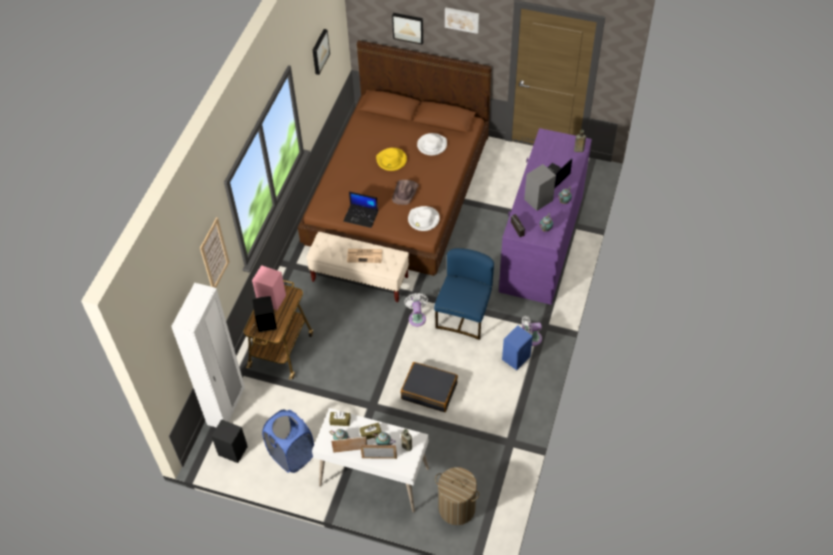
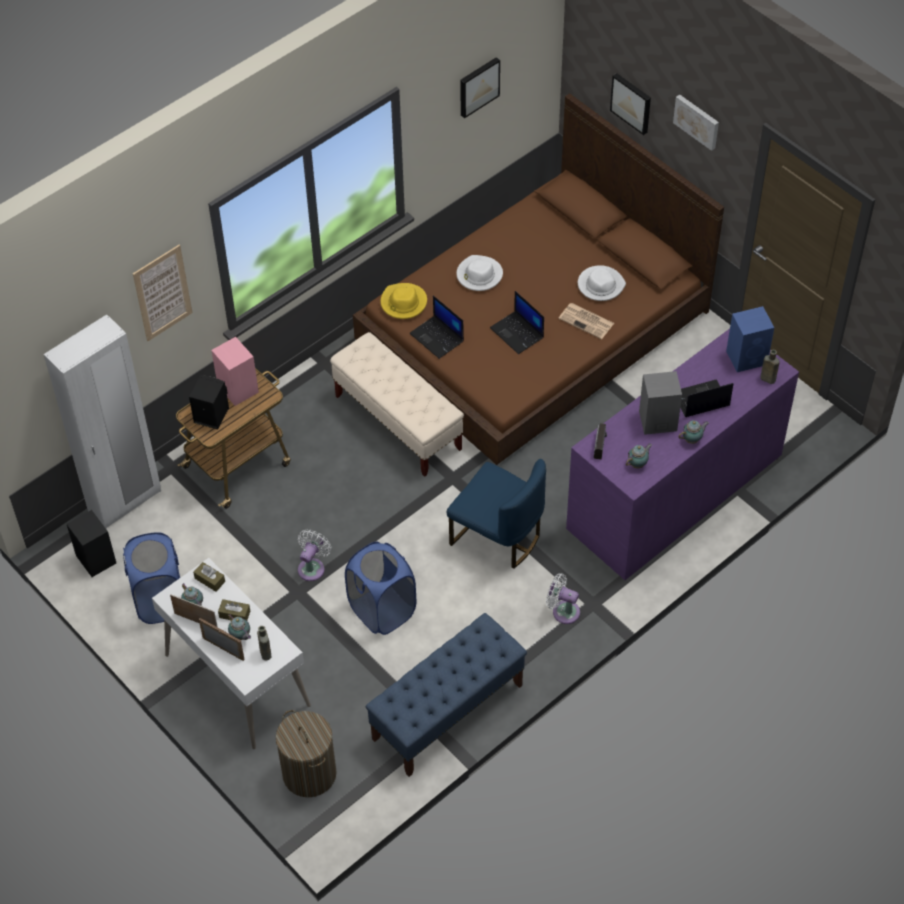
camera: 30 degrees right, 0 degrees up
newspaper [347,249,382,263] -> newspaper moved to [558,303,614,339]
yellow hat [376,148,407,171] -> yellow hat moved to [380,283,427,319]
brown hat [392,180,419,205] -> laptop [490,291,544,354]
black suitcase [401,362,458,412] -> blue laundry basket [345,542,416,635]
white fan [404,293,428,327] -> white fan moved to [298,530,331,581]
white hat [408,206,440,231] -> white hat moved to [456,255,503,291]
blue chair [434,248,494,340] -> blue chair turned 75 degrees clockwise [447,459,546,569]
blue speaker [502,325,533,370] -> blue speaker moved to [726,306,774,372]
none -> blue bench [366,613,527,777]

